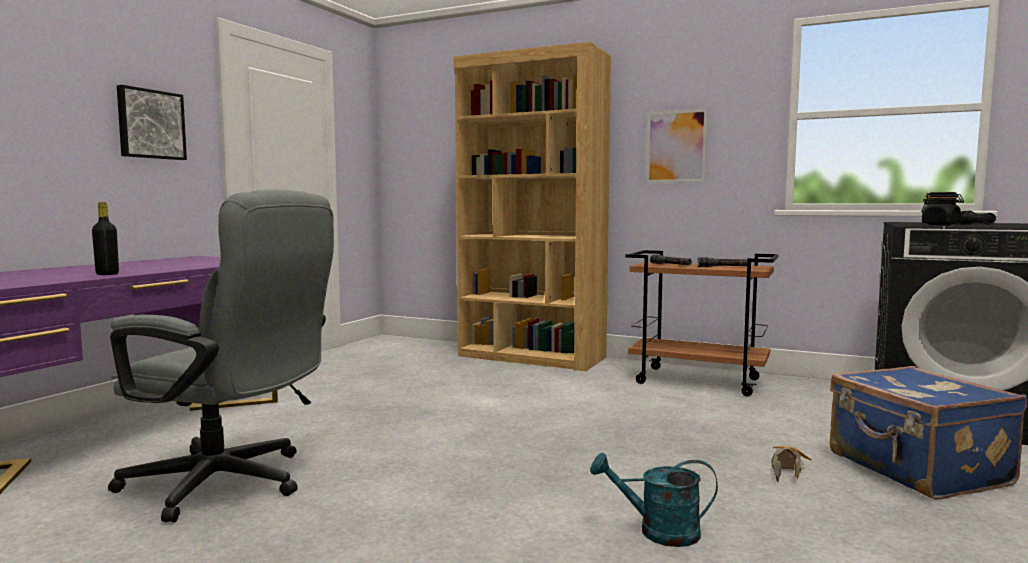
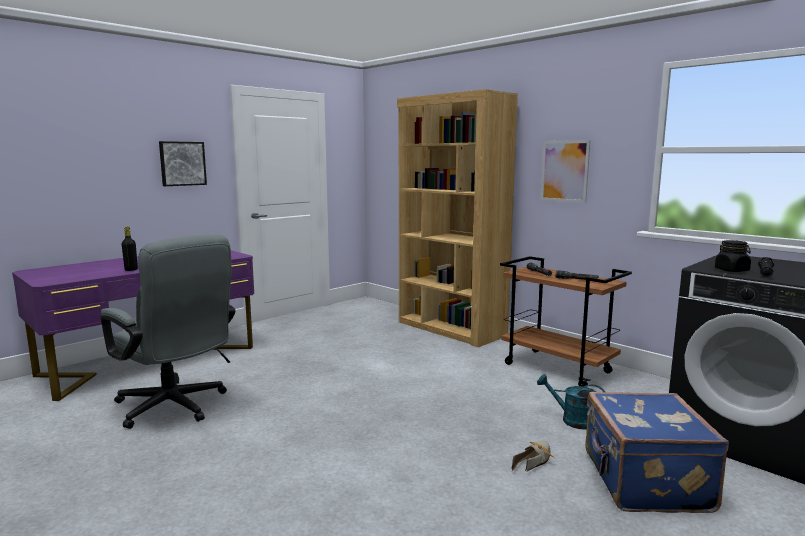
camera: 20 degrees right, 5 degrees up
turquoise watering can [590,453,718,547] -> turquoise watering can moved to [537,374,605,430]

